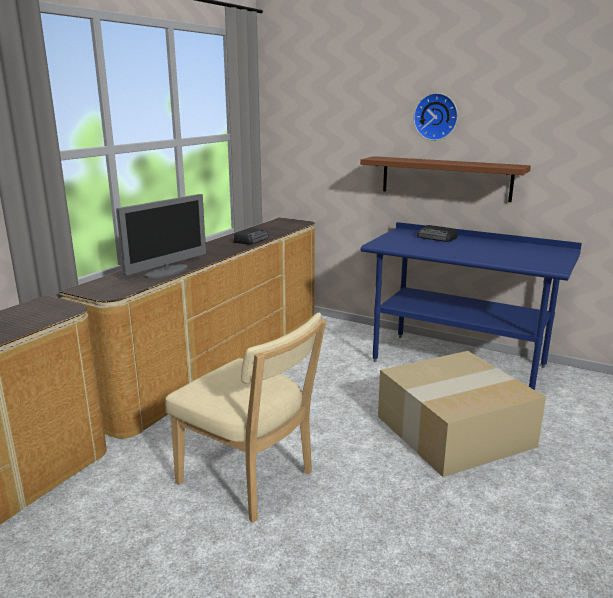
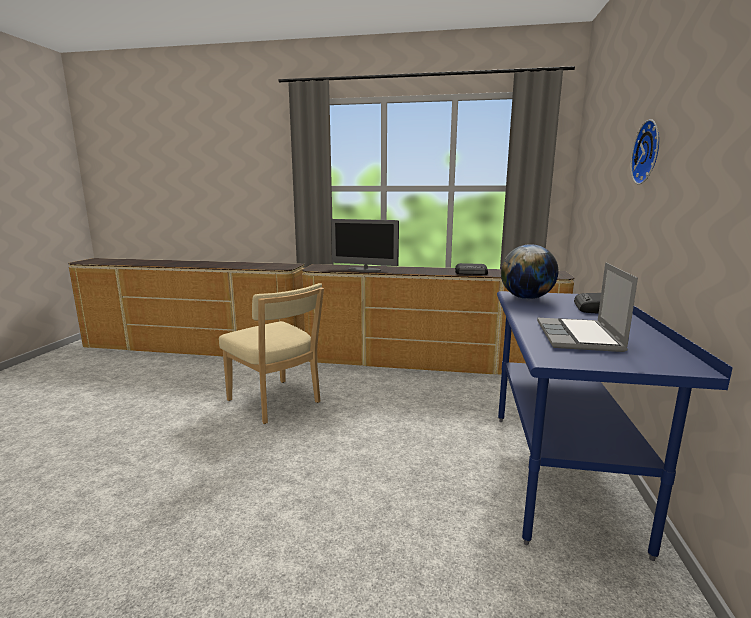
camera: 70 degrees right, 5 degrees down
beige chair [166,313,326,523] -> beige chair turned 60 degrees counterclockwise [219,283,324,424]
brown shelf [360,156,531,202] -> none
cardboard box [378,351,546,477] -> none
none -> globe [501,244,559,299]
none -> laptop [537,263,638,352]

